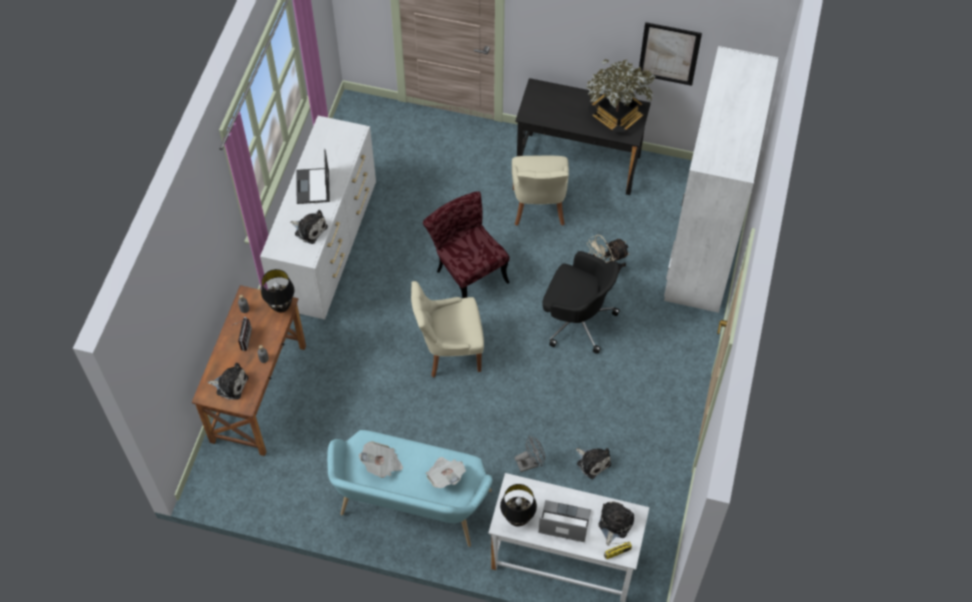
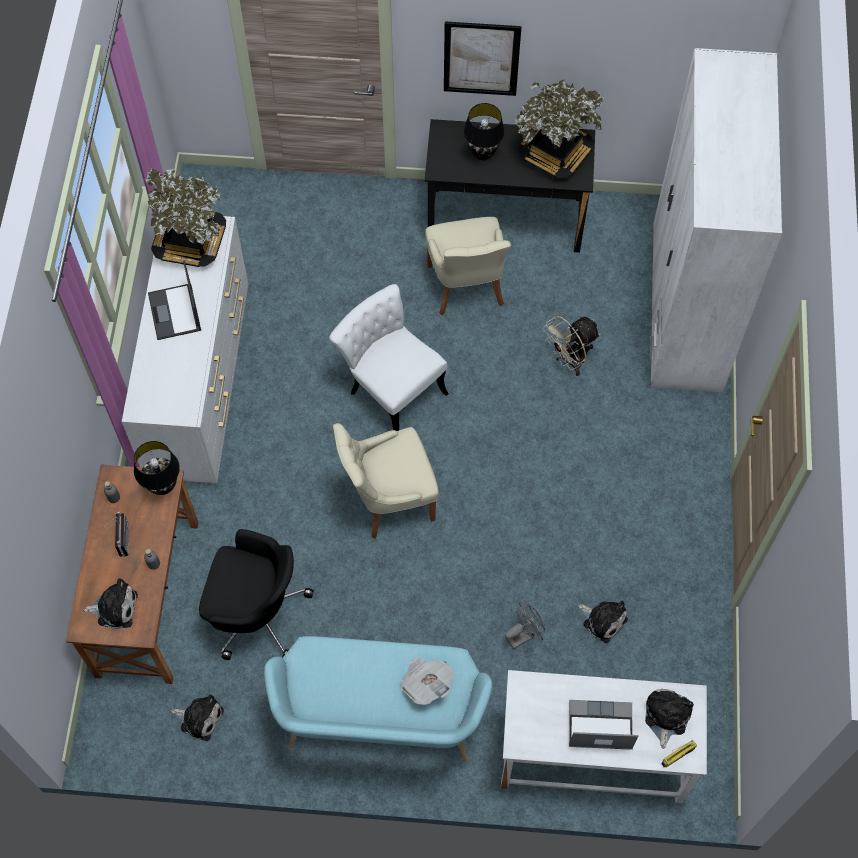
camera: 10 degrees left, 5 degrees up
plush toy [290,210,328,244] -> plush toy moved to [171,694,224,741]
newspaper [359,441,403,478] -> none
red chair [423,191,510,298] -> white chair [329,284,449,431]
black table lamp [500,484,537,526] -> black table lamp moved to [464,103,504,160]
black office chair [542,251,620,354] -> black office chair moved to [199,529,314,660]
picture [639,22,702,86] -> picture moved to [444,21,522,96]
none -> potted plant [145,168,226,267]

